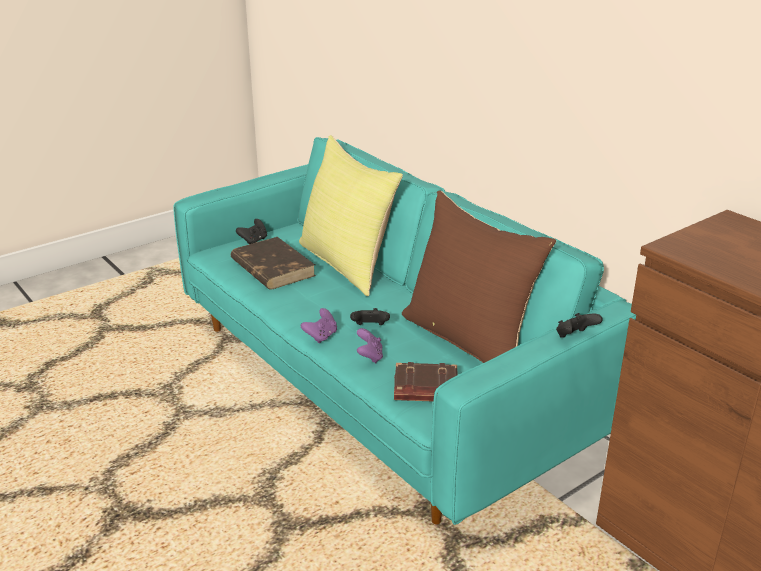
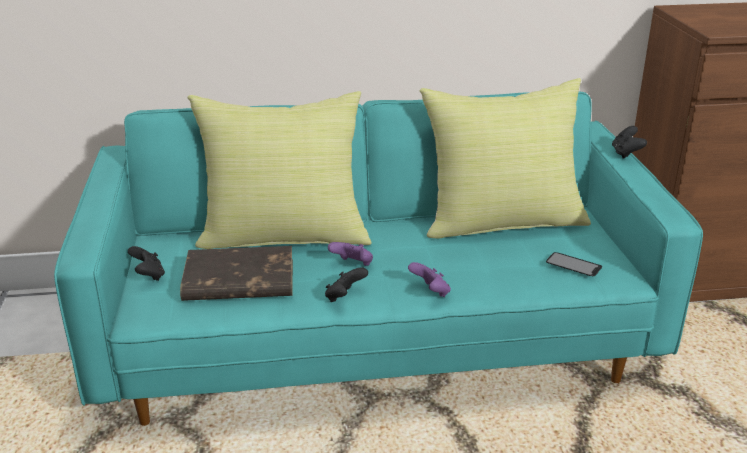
camera: 60 degrees left, 0 degrees up
black game controller [350,308,390,325] -> black game controller moved to [325,267,368,302]
purple game controller [357,328,383,363] -> purple game controller moved to [328,242,373,266]
brown book [394,362,457,401] -> phone [546,252,602,276]
brown pillow [402,190,556,363] -> yellow pillow [419,78,591,239]

